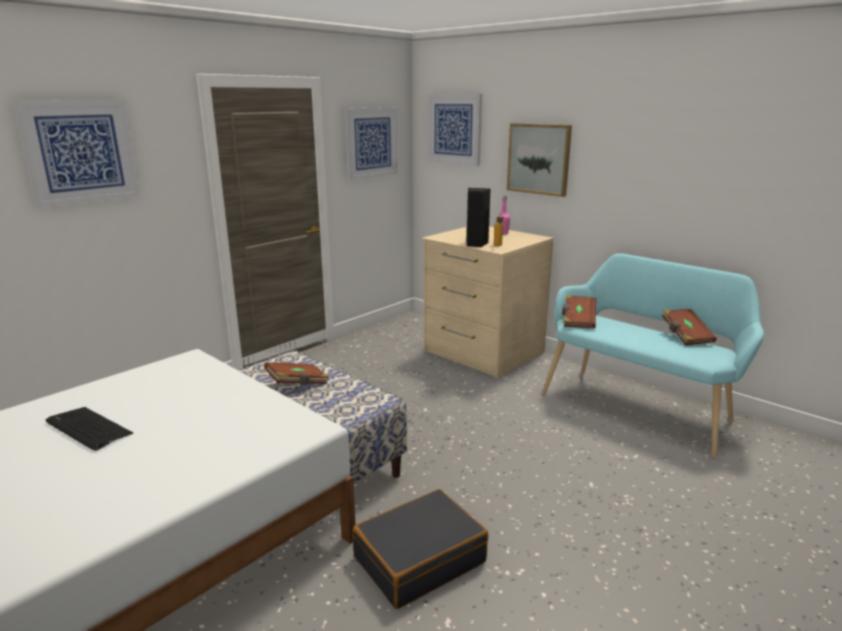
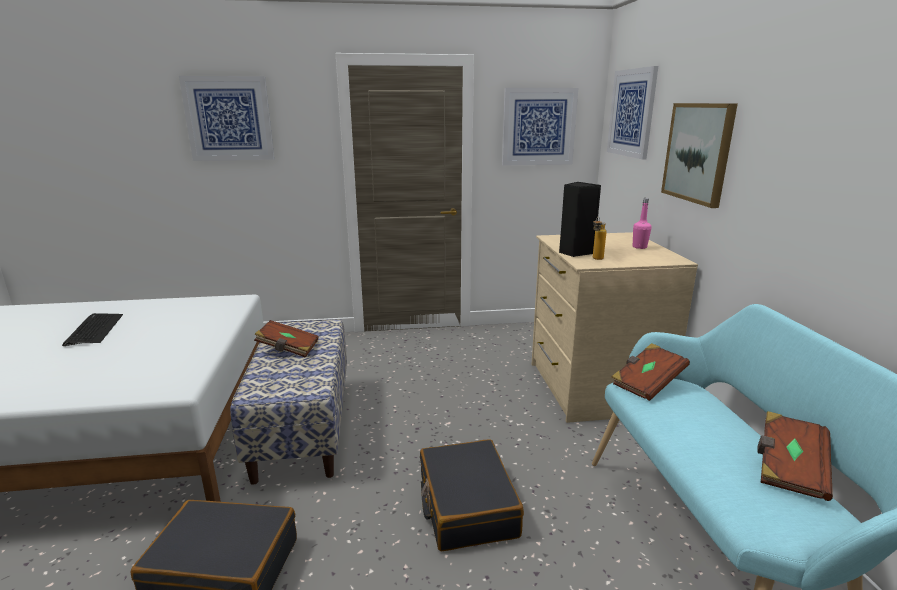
camera: 40 degrees right, 0 degrees up
none -> black suitcase [420,439,524,552]

